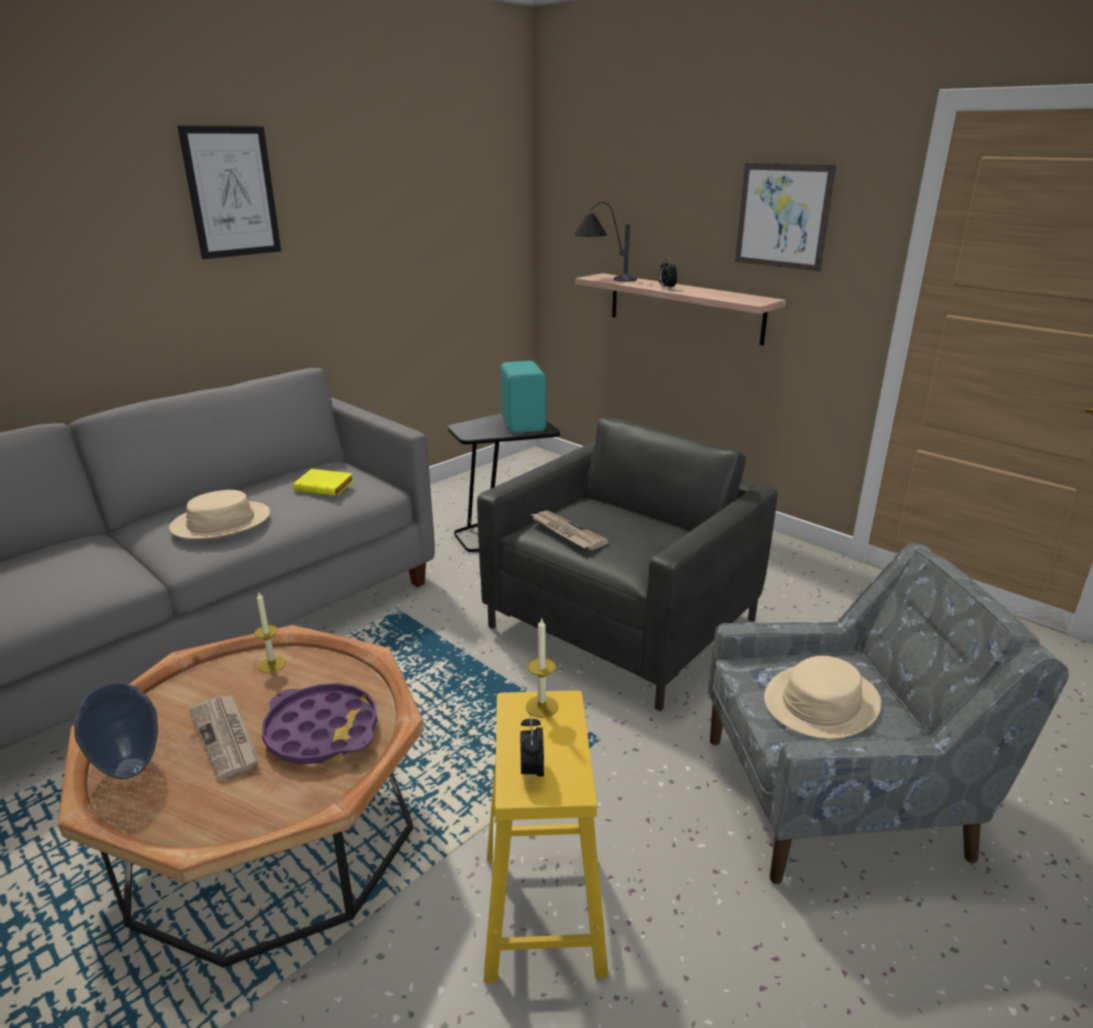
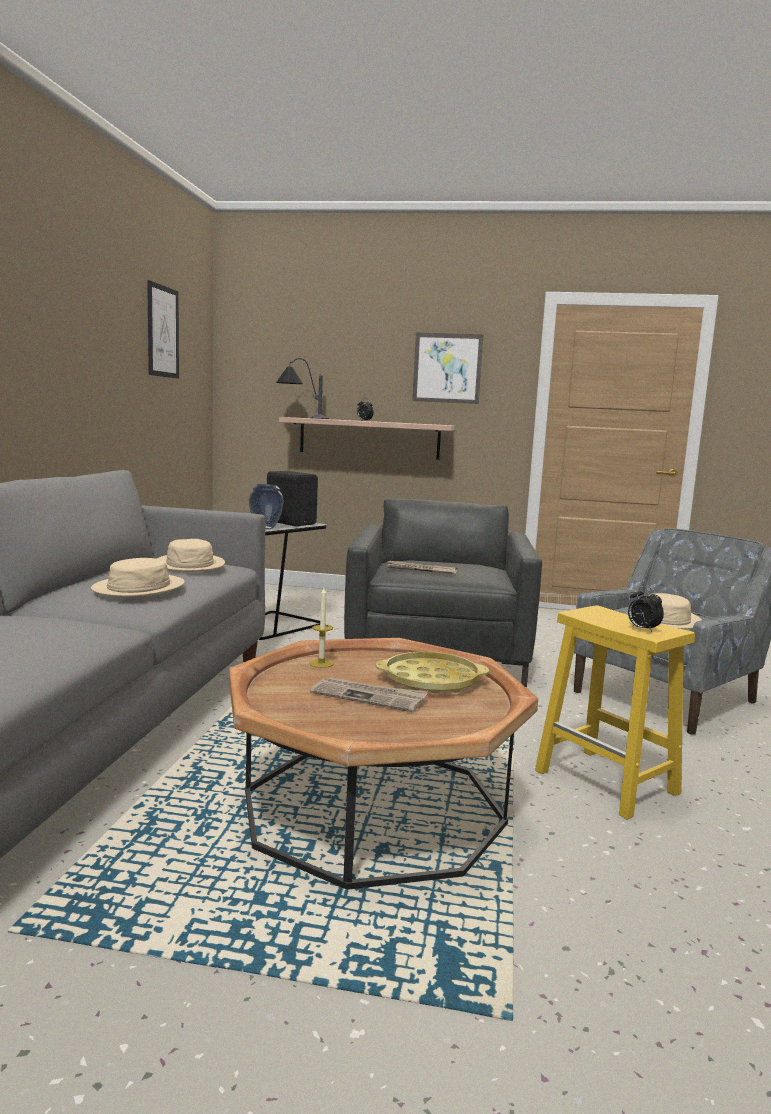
camera: 35 degrees left, 15 degrees down
vase [74,684,158,779] -> vase moved to [249,484,284,529]
picture [177,126,281,259] -> picture moved to [147,280,179,379]
purple tray [262,683,377,764] -> yellow tray [376,651,489,693]
yellow book [293,469,354,496] -> beige hat [157,539,225,572]
turquoise speaker [500,361,546,433] -> black speaker [267,471,318,526]
candle [526,617,558,718] -> none

